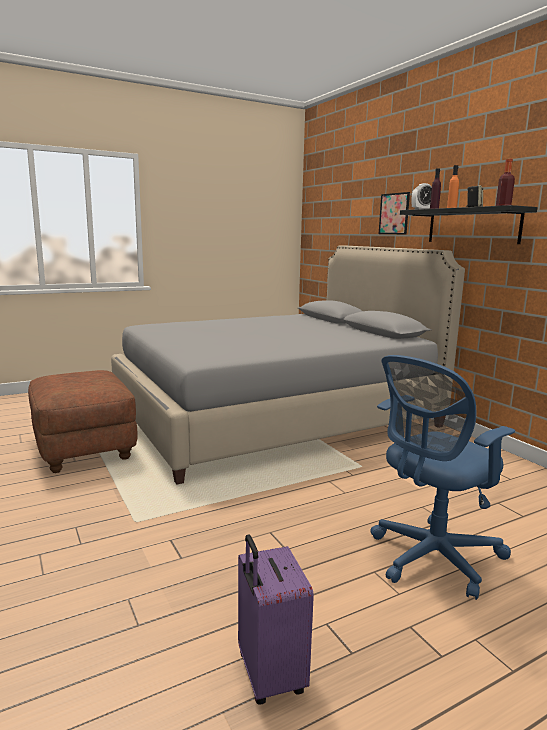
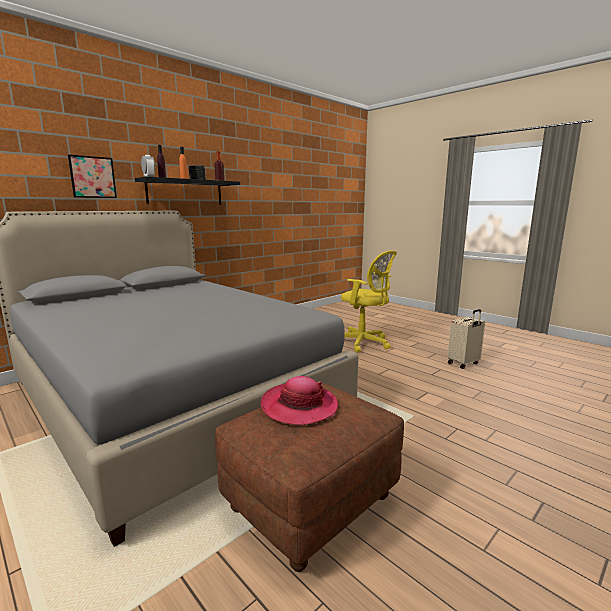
camera: 105 degrees left, 0 degrees up
purple suitcase [238,534,314,705] -> beige suitcase [448,309,485,369]
blue office chair [371,355,515,600] -> yellow office chair [341,251,397,353]
none -> hat [261,376,338,425]

